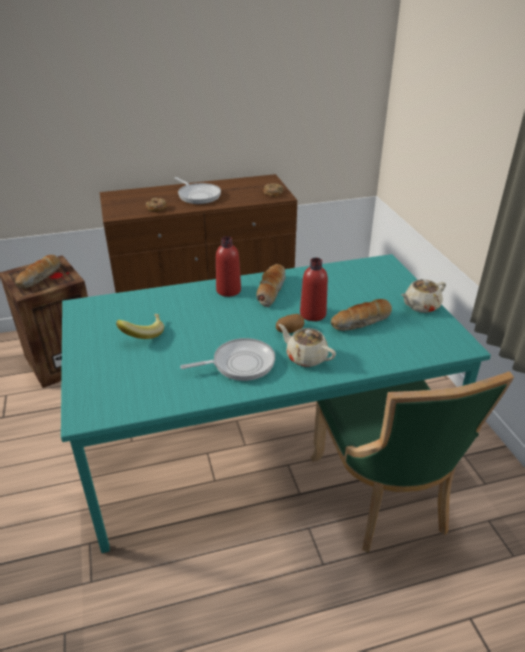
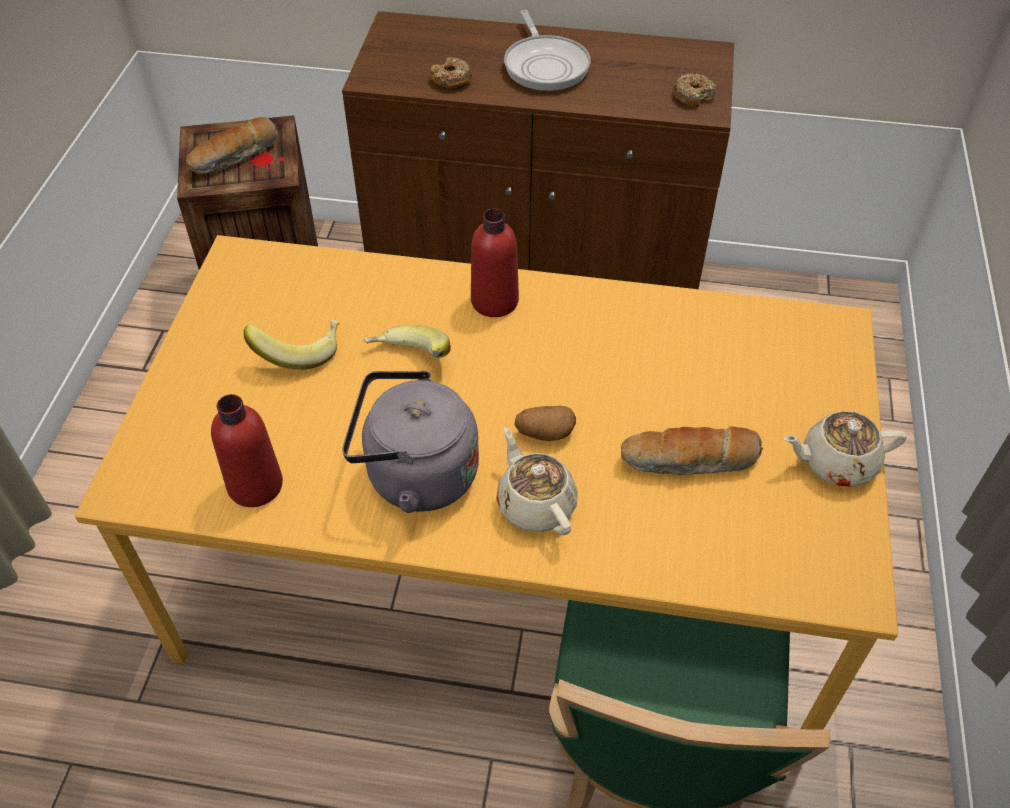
camera: 25 degrees right, 15 degrees up
turquoise dining table [61,254,491,553] -> orange dining table [74,235,898,730]
frying pan [180,338,275,381] -> grey kettle [342,371,479,513]
bread [256,264,286,307] -> none
red bottle [300,258,328,321] -> red bottle moved to [211,394,283,507]
none -> banana [364,325,451,358]

